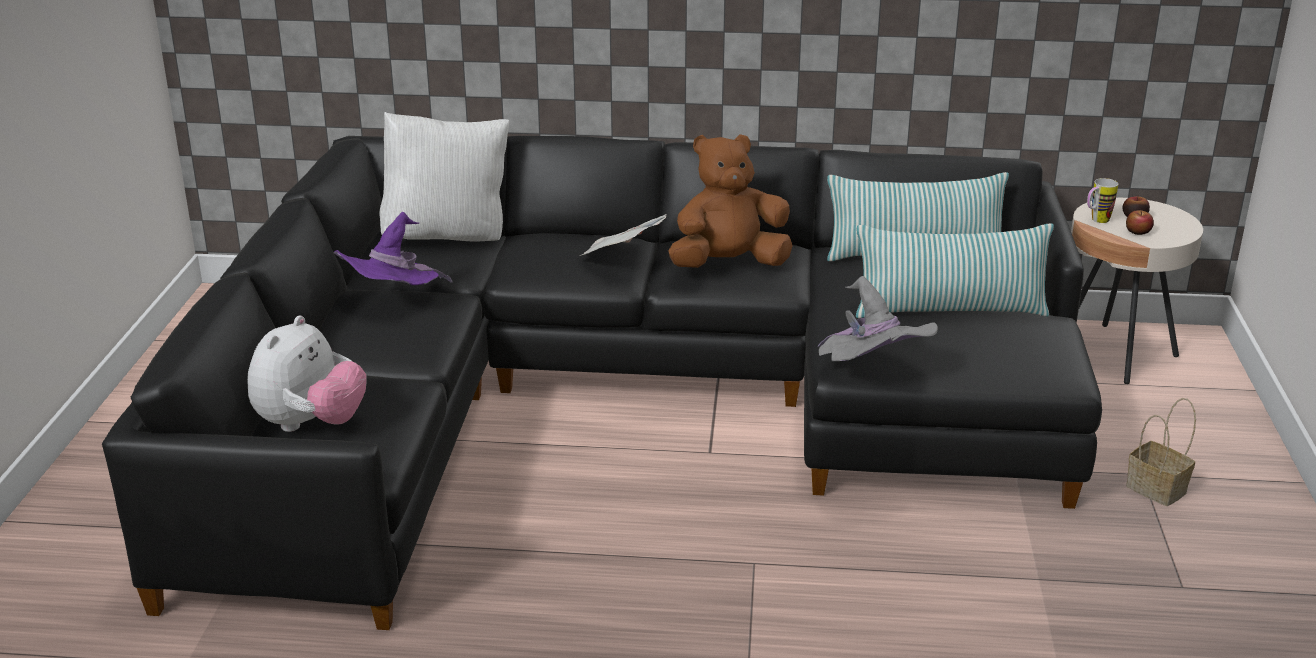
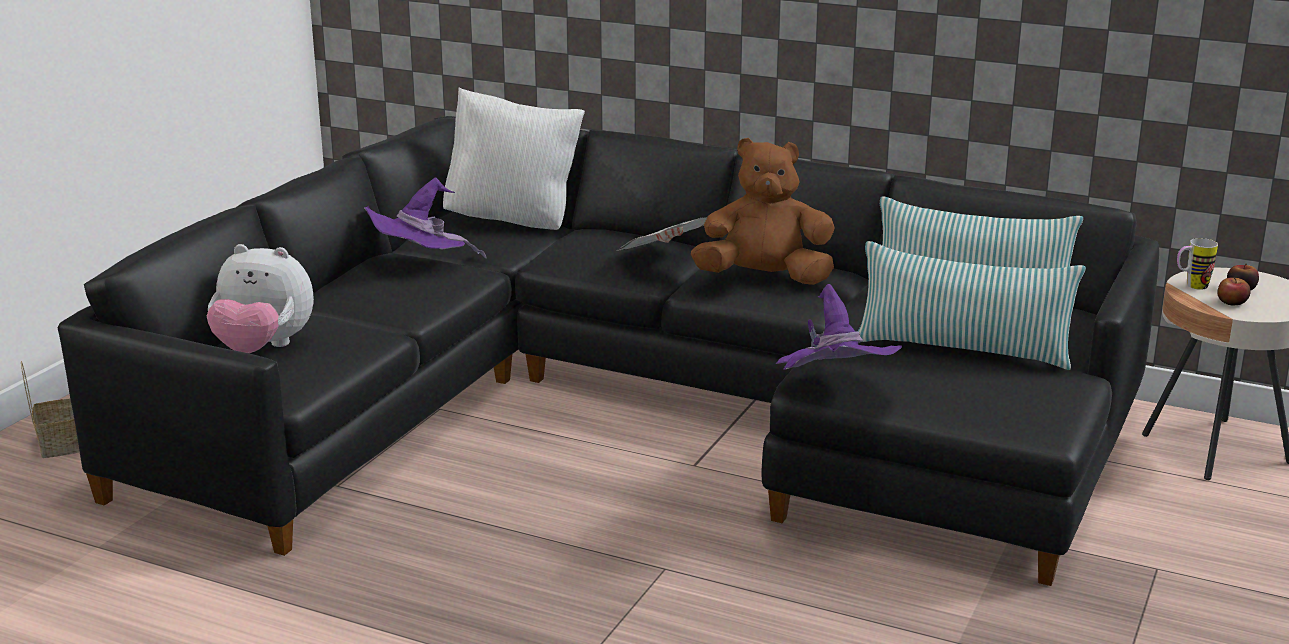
camera: 20 degrees right, 5 degrees down
plush toy [247,315,367,432] -> plush toy turned 60 degrees clockwise [206,244,314,353]
grey hat [818,276,938,361] -> purple hat [776,284,902,370]
basket [1126,398,1196,506] -> basket moved to [21,361,80,458]

